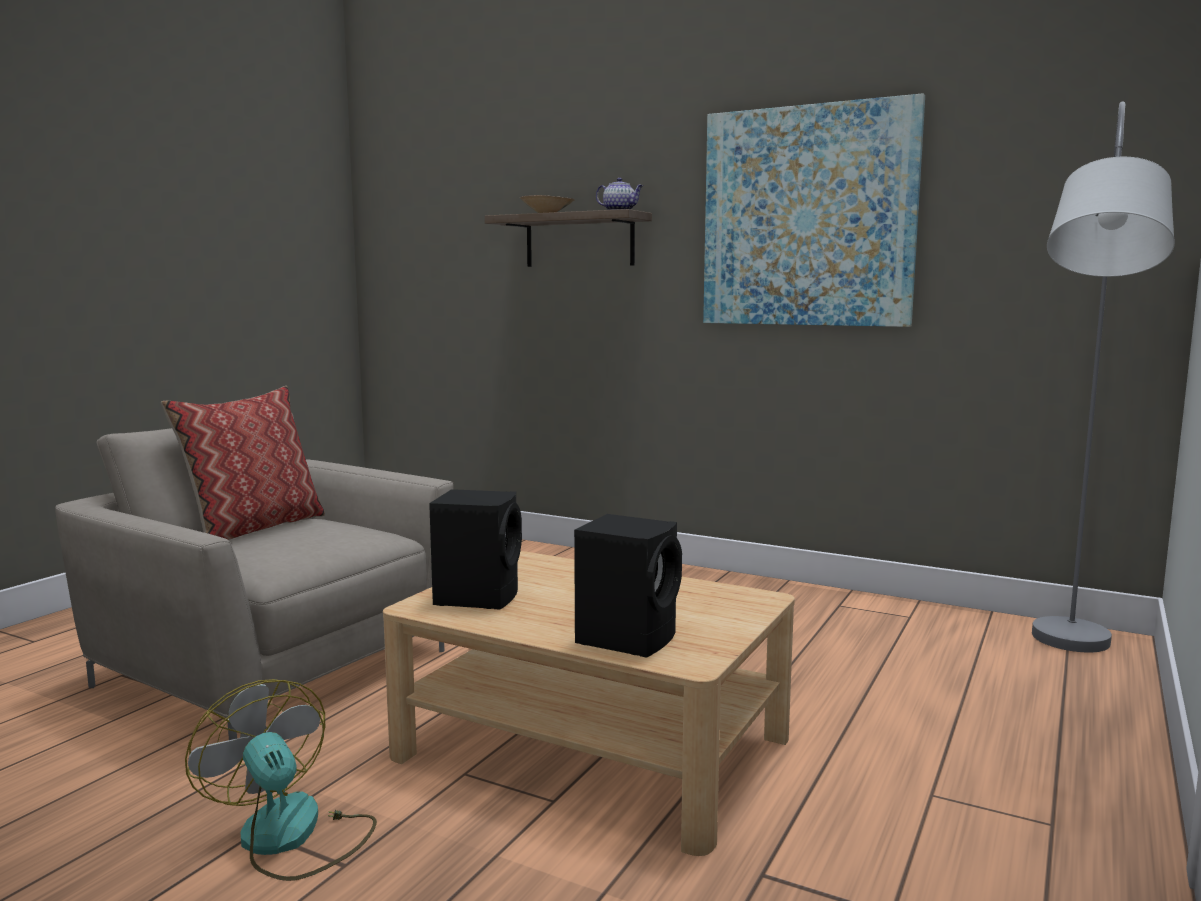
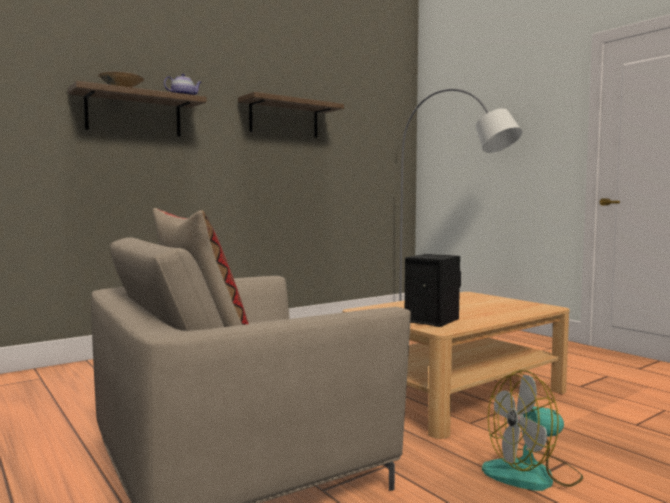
camera: 65 degrees left, 5 degrees down
black speaker [574,514,682,658] -> none
picture [703,93,925,327] -> shelf [238,92,344,138]

